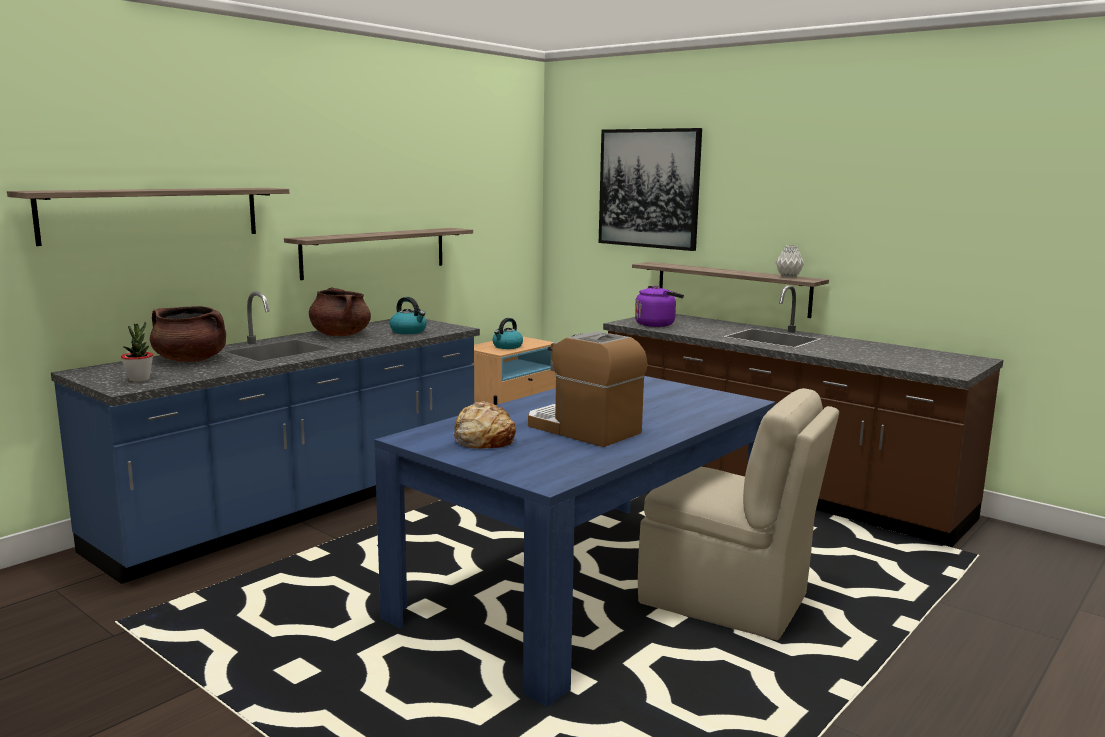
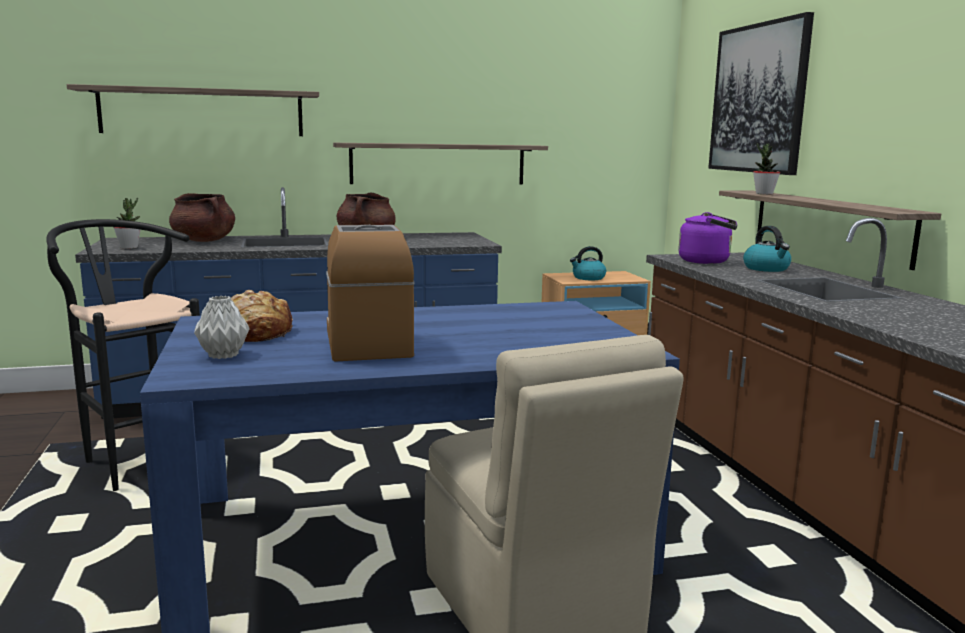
camera: 35 degrees right, 0 degrees up
kettle [390,297,427,334] -> kettle moved to [743,226,791,272]
grey vase [775,245,804,278] -> grey vase moved to [194,296,250,359]
none -> black stool [46,219,200,491]
none -> potted plant [753,143,780,195]

